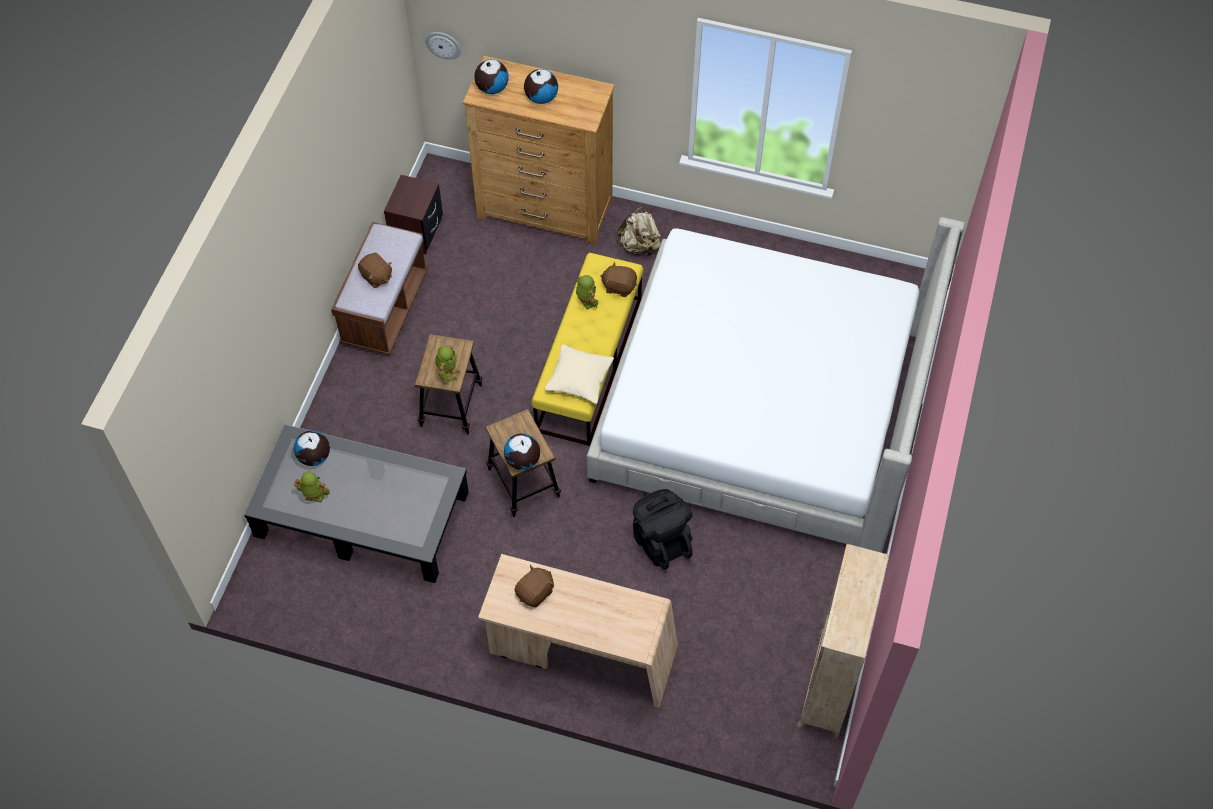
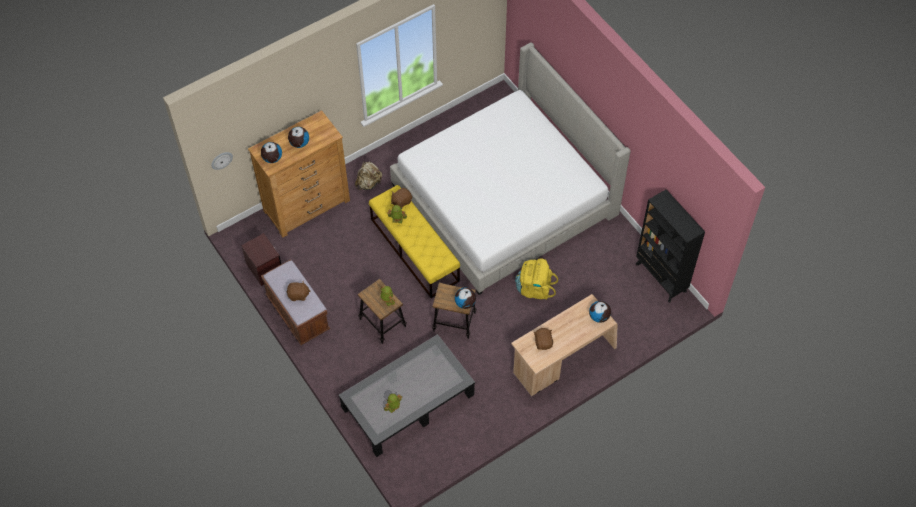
camera: 50 degrees left, 0 degrees up
globe [294,431,330,466] -> globe moved to [589,301,611,323]
beige pillow [545,345,614,404] -> none
black backpack [633,489,693,569] -> yellow backpack [515,258,558,300]
beige bookcase [797,544,889,738] -> black bookcase [636,189,705,303]

